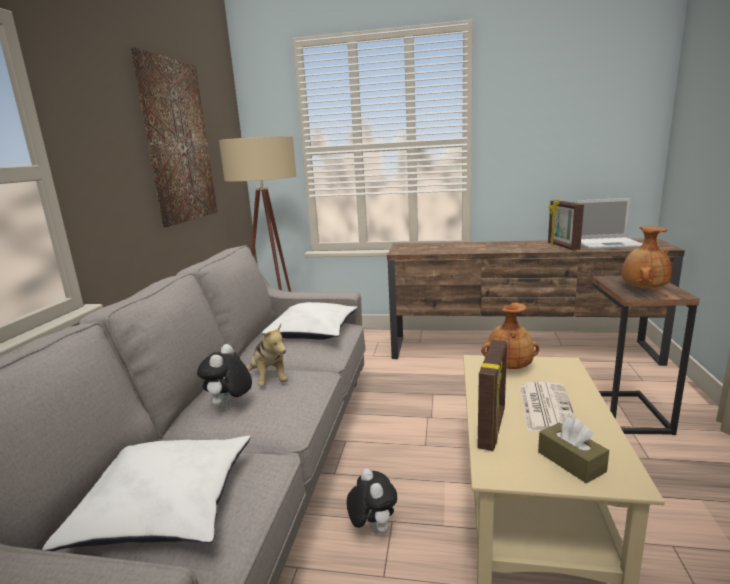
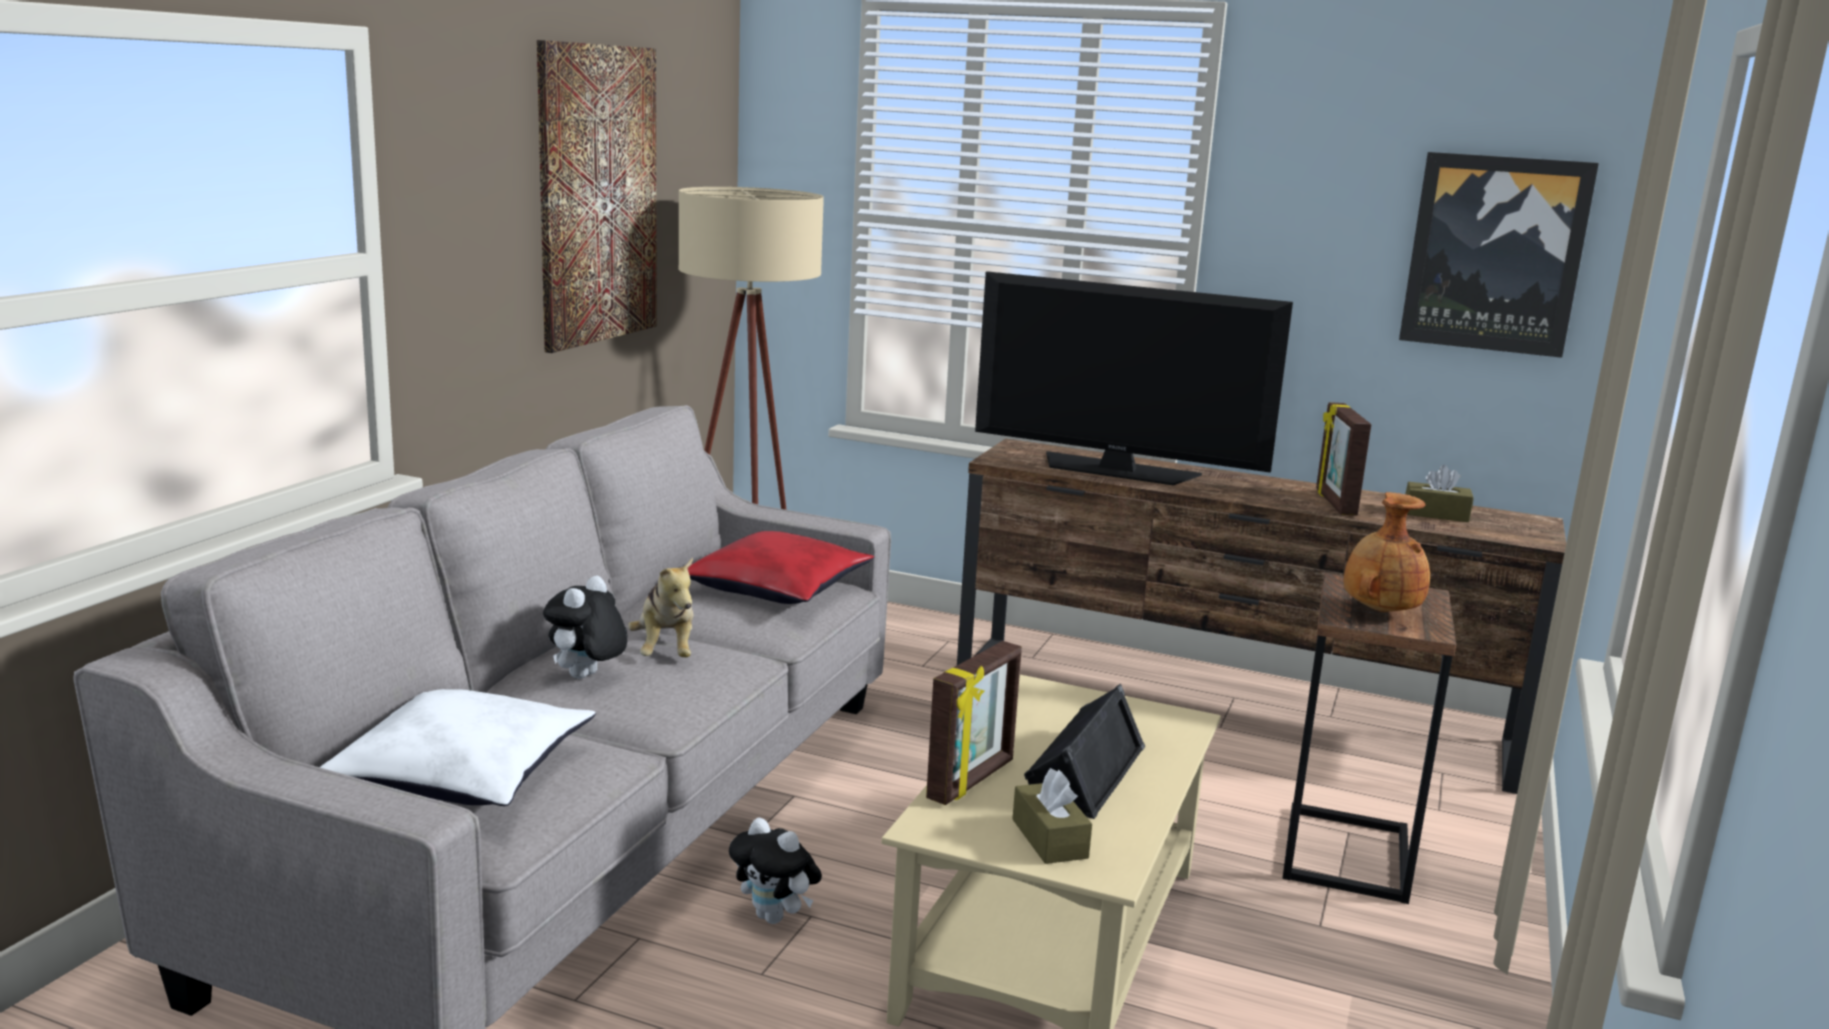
camera: 10 degrees right, 0 degrees up
white pillow [262,302,357,340] -> red pillow [688,531,874,604]
plush toy [347,469,397,533] -> plush toy turned 135 degrees clockwise [729,817,822,924]
brown vase [481,302,539,369] -> none
newspaper [520,382,576,432] -> black speaker [1024,684,1145,819]
laptop [576,198,643,250] -> brown tissue box [1405,465,1474,522]
none -> television [975,271,1293,485]
none -> picture [1399,152,1599,358]

